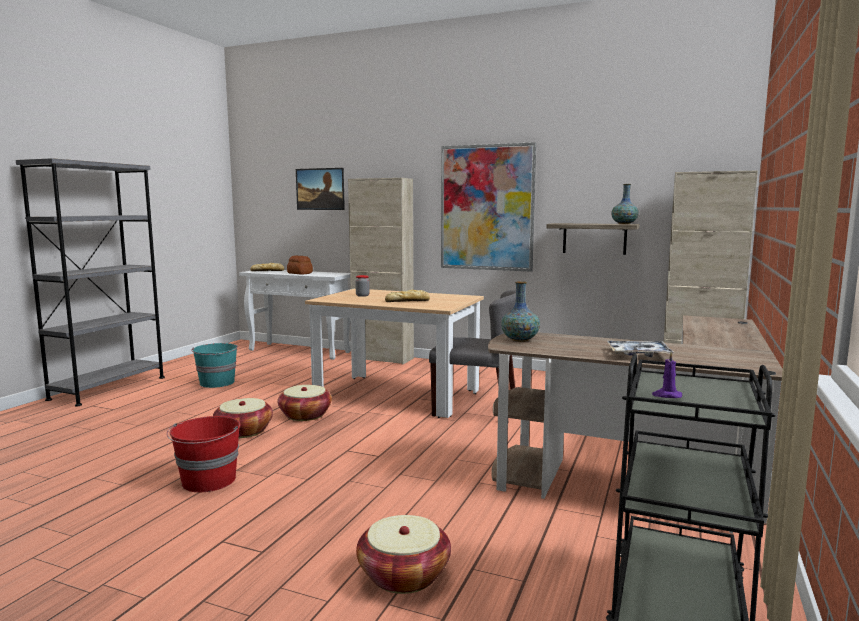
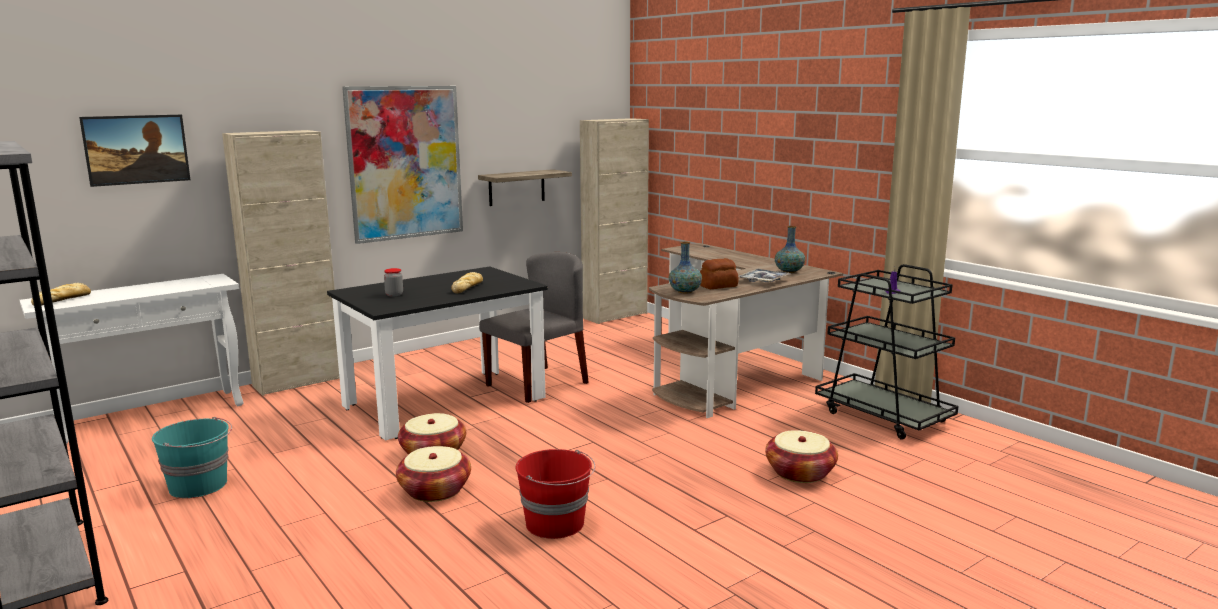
camera: 60 degrees left, 5 degrees up
bread [287,256,313,275] -> bread moved to [700,258,739,289]
beige dining table [305,289,484,418] -> black dining table [327,267,548,440]
vase [611,184,639,224] -> vase moved to [775,226,805,273]

